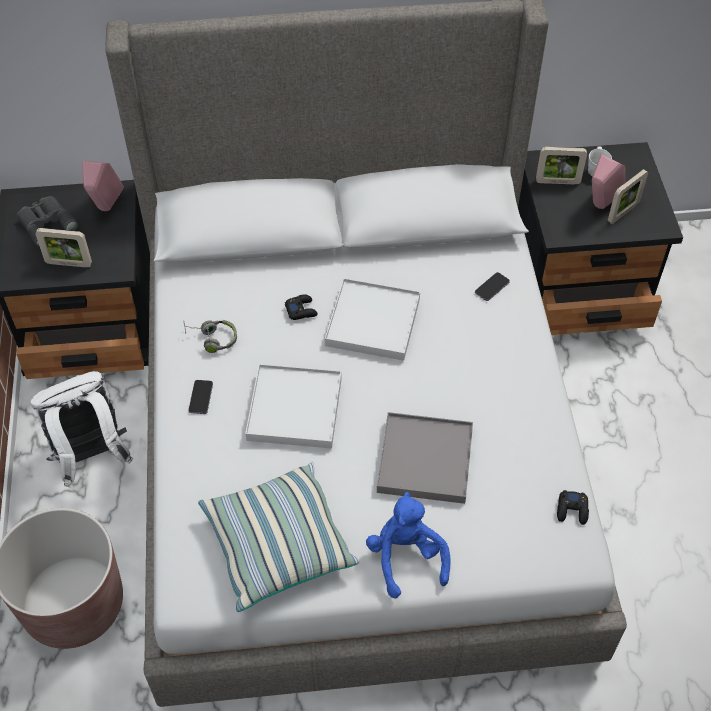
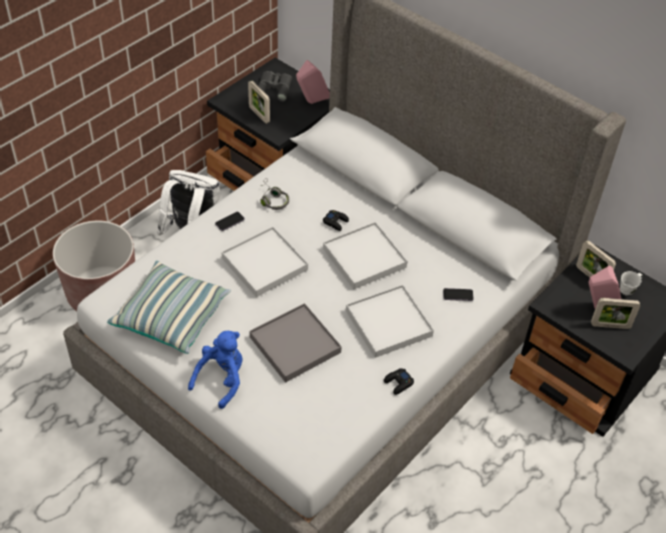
camera: 45 degrees right, 5 degrees down
black game controller [557,490,589,525] -> black game controller moved to [384,368,414,395]
none -> white tray [346,285,434,358]

